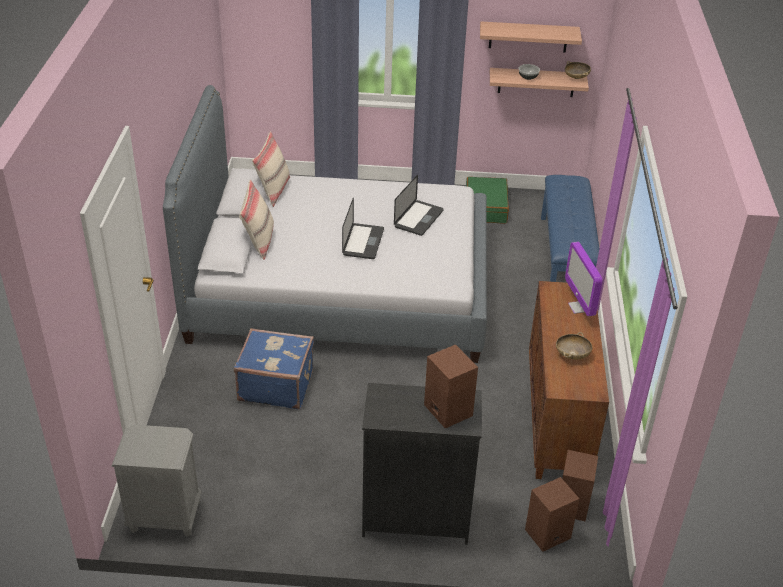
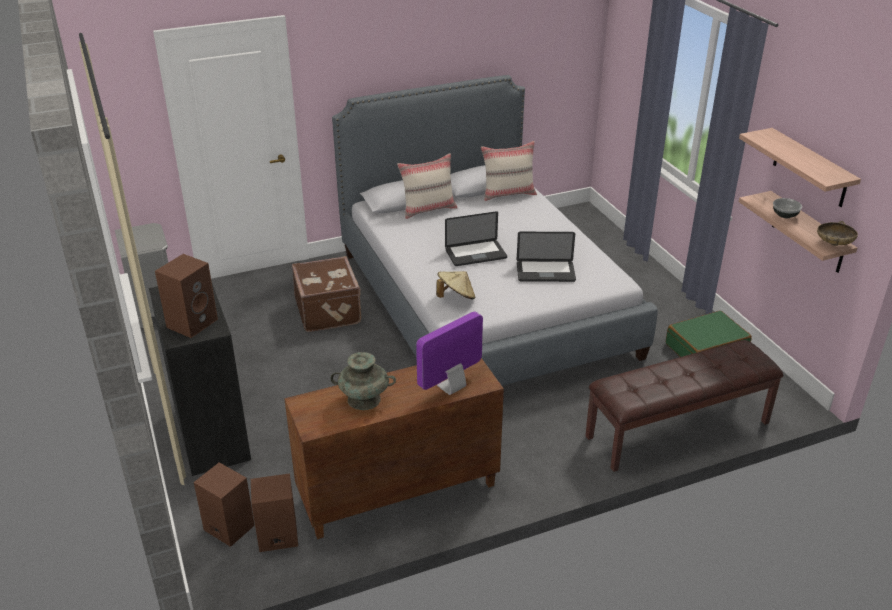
camera: 65 degrees right, 5 degrees down
blue suitcase [234,328,314,409] -> brown suitcase [292,256,361,332]
blue bench [541,175,599,282] -> brown bench [585,340,783,472]
beige bowl [556,332,592,360] -> turquoise vase [330,352,396,410]
none -> beige hat [436,271,475,300]

